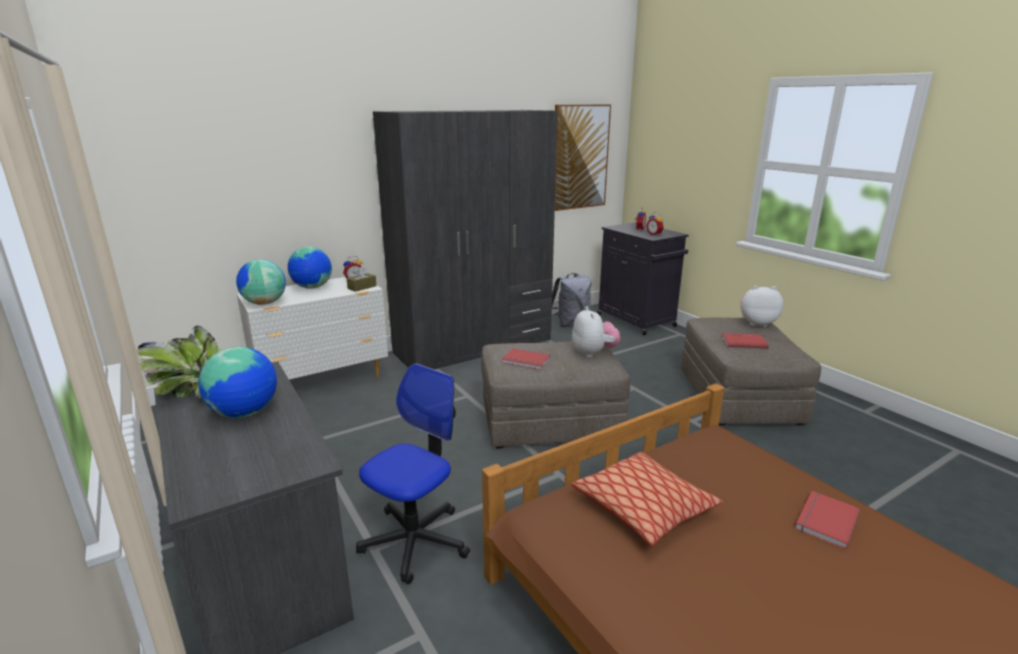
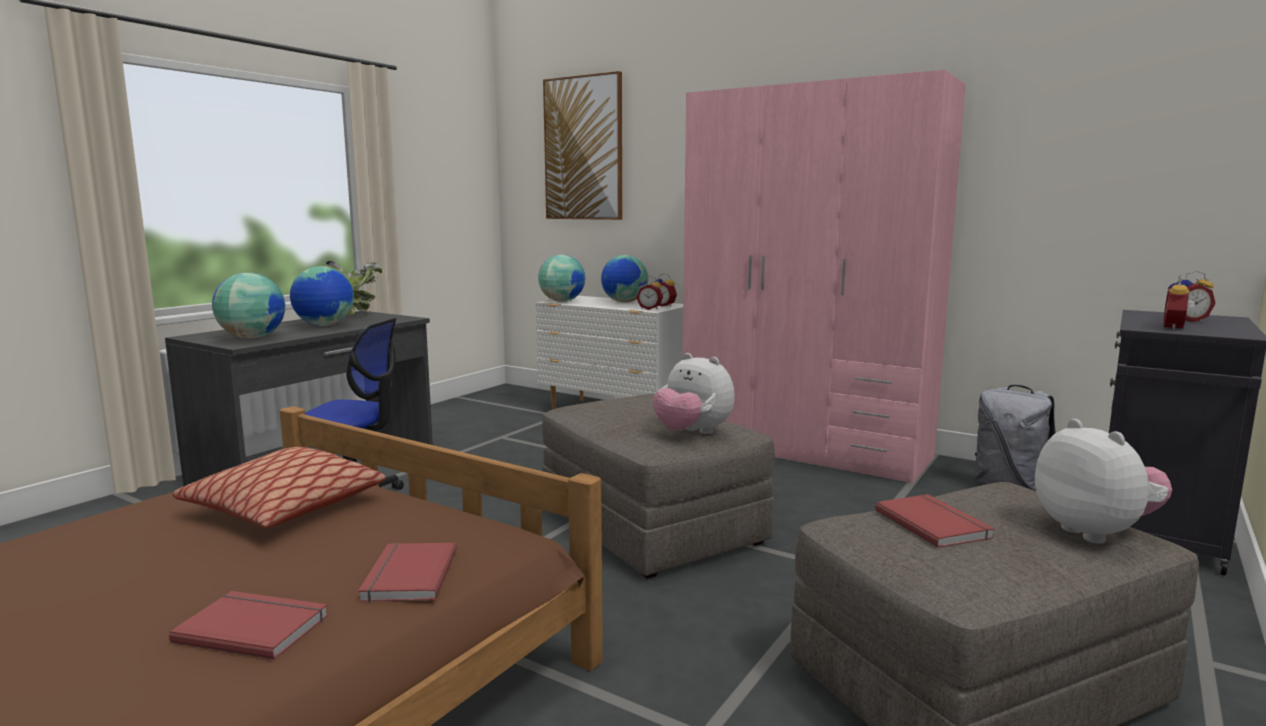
camera: 65 degrees right, 10 degrees down
brown tissue box [347,267,377,292] -> alarm clock [636,276,663,310]
grey wardrobe [373,110,558,369] -> pink wardrobe [683,70,966,484]
red book [502,348,550,370] -> red book moved to [358,543,457,602]
picture [555,104,611,211] -> picture moved to [543,71,622,220]
plush toy [572,307,620,358] -> plush toy turned 75 degrees clockwise [653,353,735,434]
none -> globe [212,273,285,339]

